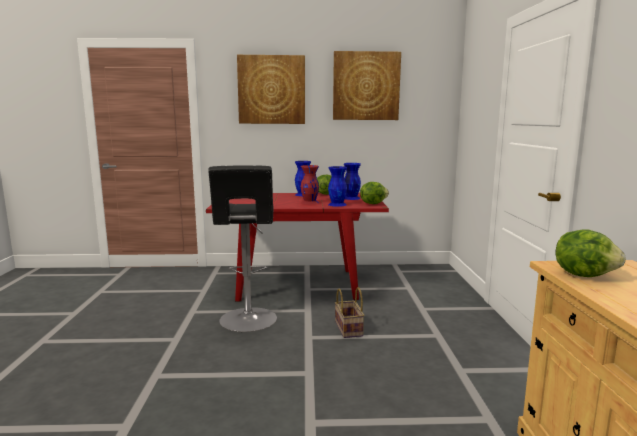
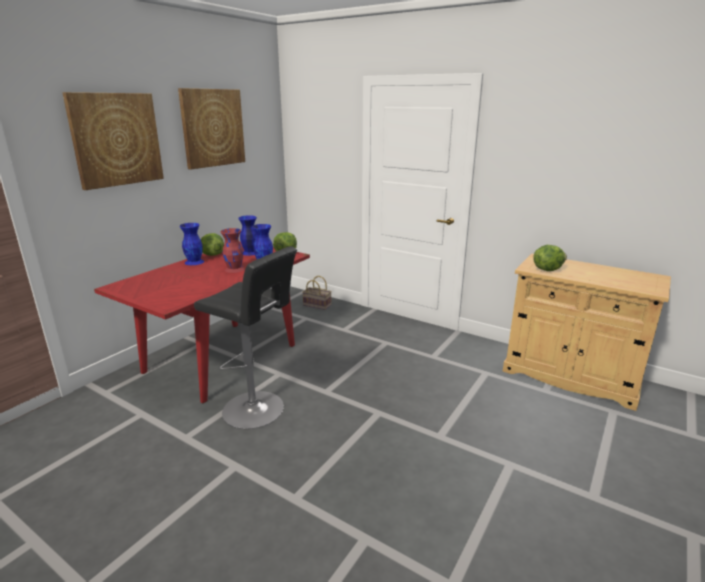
camera: 55 degrees left, 10 degrees up
basket [335,287,364,338] -> basket moved to [302,276,332,310]

